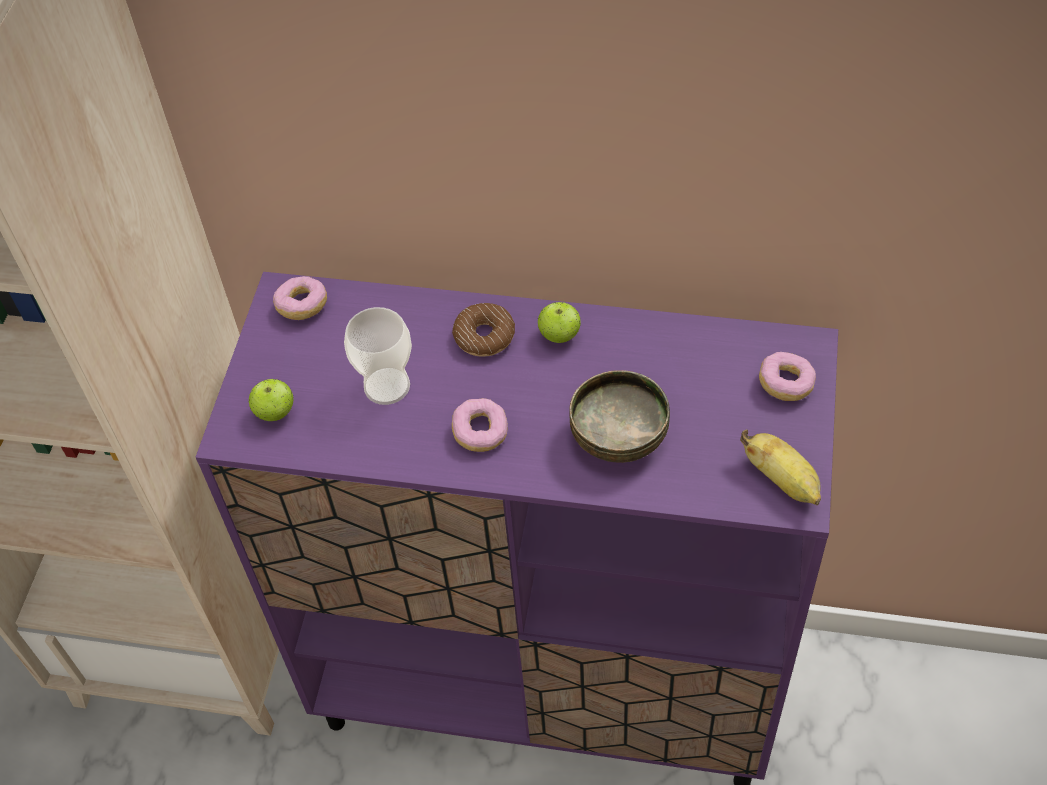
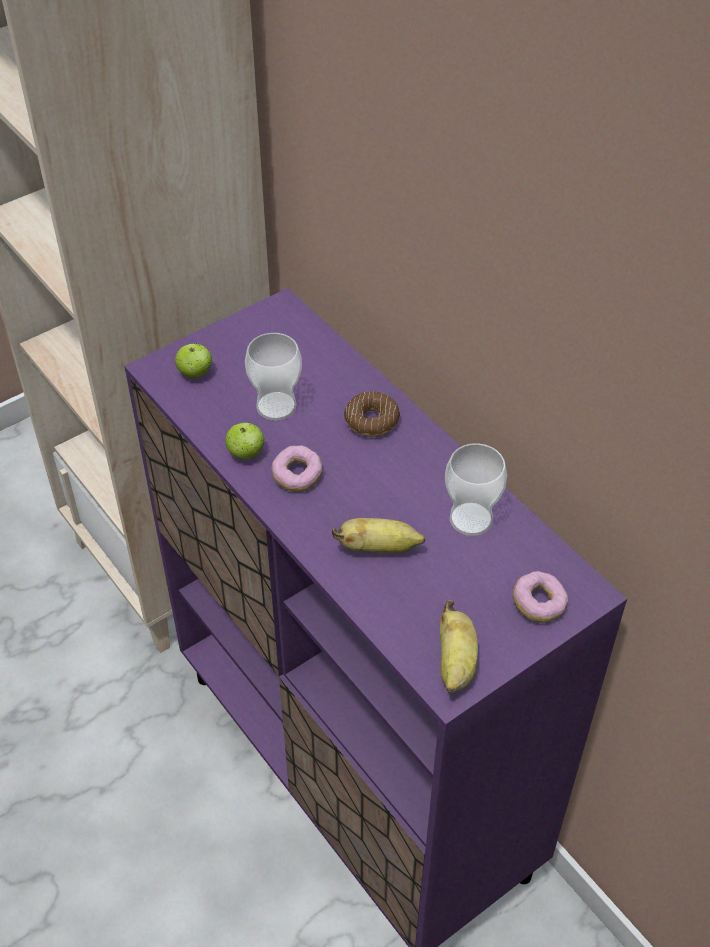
camera: 40 degrees right, 5 degrees down
donut [273,276,327,320] -> none
apple [538,302,581,343] -> apple moved to [225,423,264,459]
bowl [569,370,670,463] -> banana [332,518,425,553]
none -> cup [445,443,507,536]

